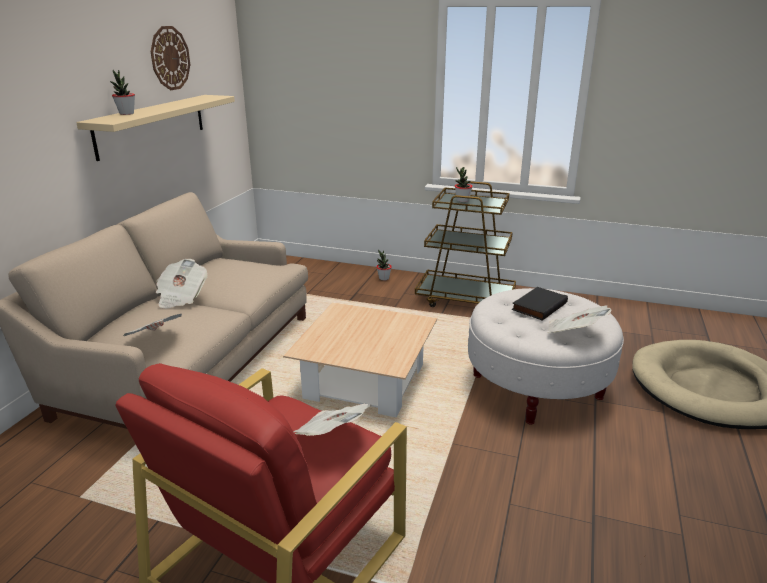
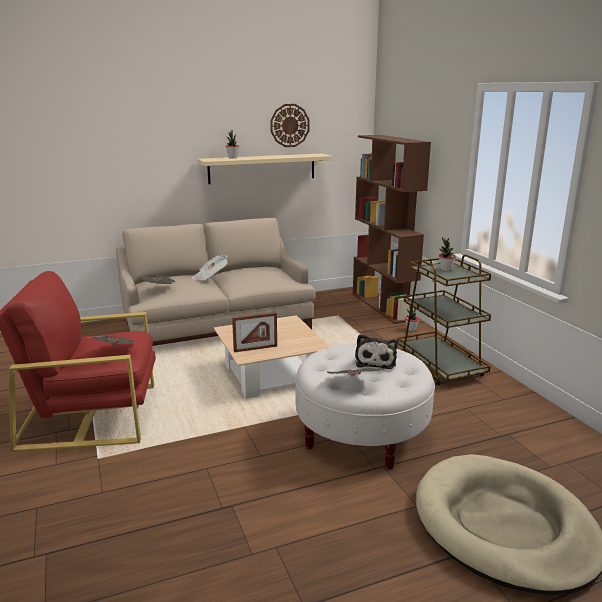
camera: 50 degrees right, 5 degrees down
black book [512,287,568,321] -> plush toy [355,334,397,369]
none -> picture frame [232,312,277,353]
none -> brown bookcase [353,135,431,324]

